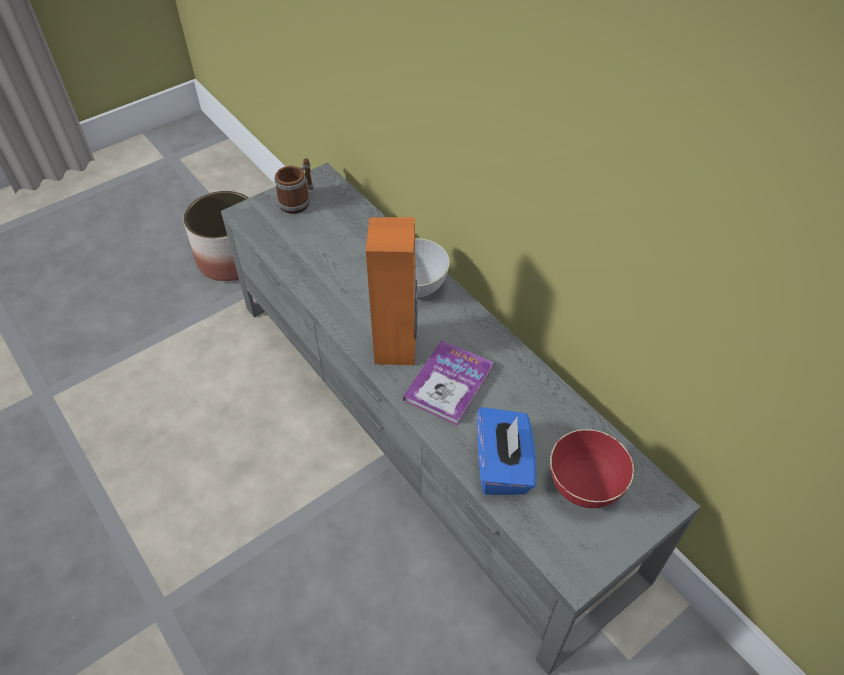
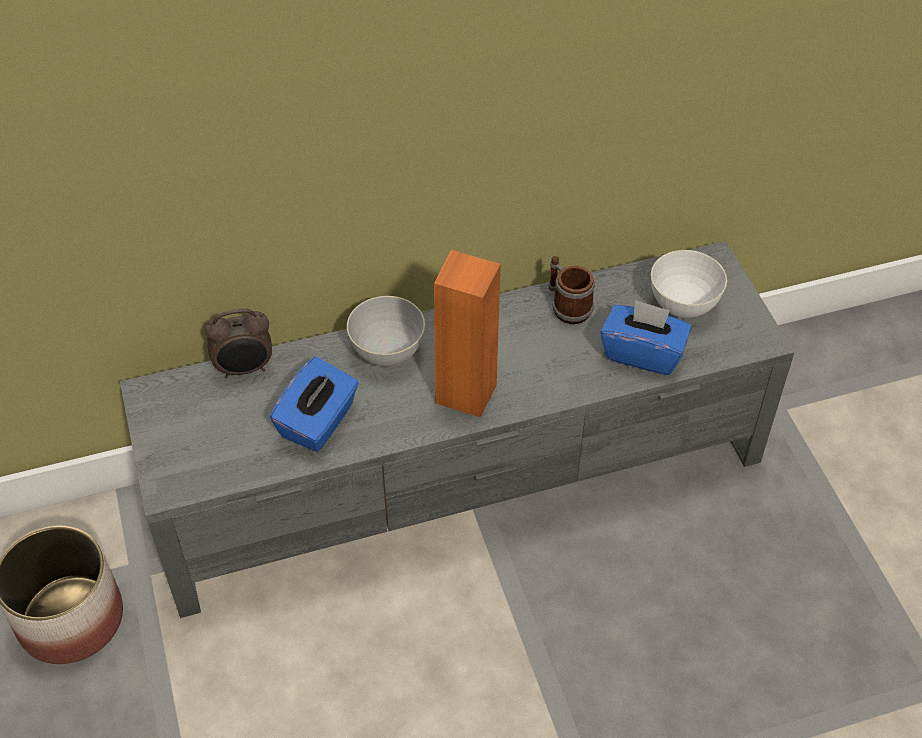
camera: 70 degrees left, 0 degrees up
mug [274,158,313,214] -> mug moved to [548,256,595,324]
book [403,340,494,426] -> none
red bowl [550,429,634,508] -> white bowl [651,250,727,318]
none -> alarm clock [205,308,272,378]
none -> blue tissue box [270,356,359,452]

